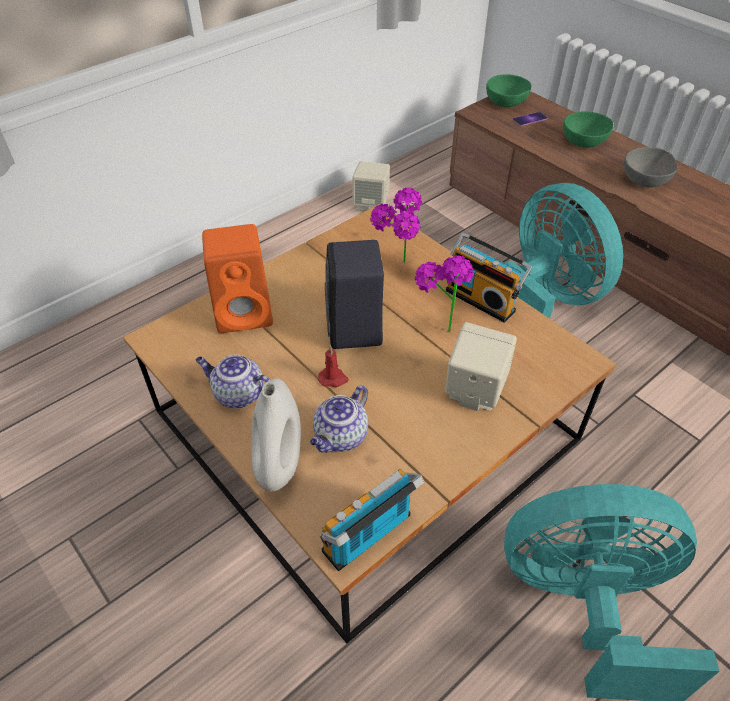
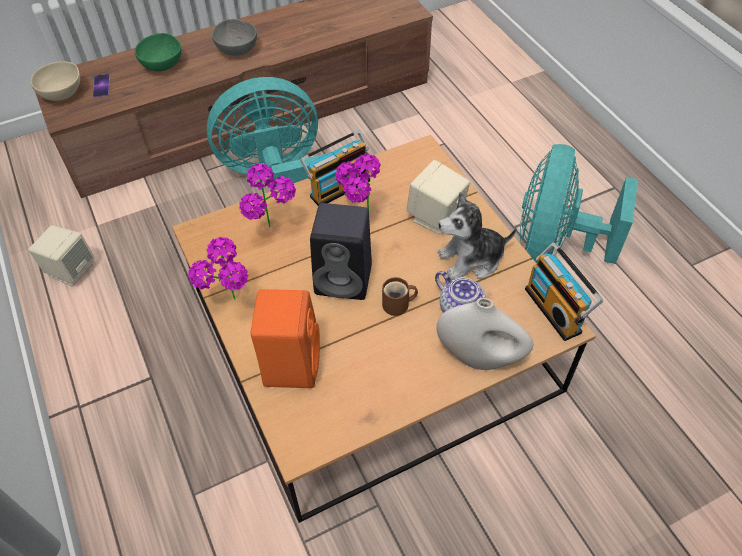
camera: 75 degrees left, 5 degrees up
teapot [196,355,271,408] -> none
red candle [318,345,349,387] -> brown mug [382,277,418,316]
green bowl [486,74,531,107] -> beige bowl [30,61,80,101]
none -> potted plant [188,237,248,300]
none -> plush toy [438,192,517,280]

